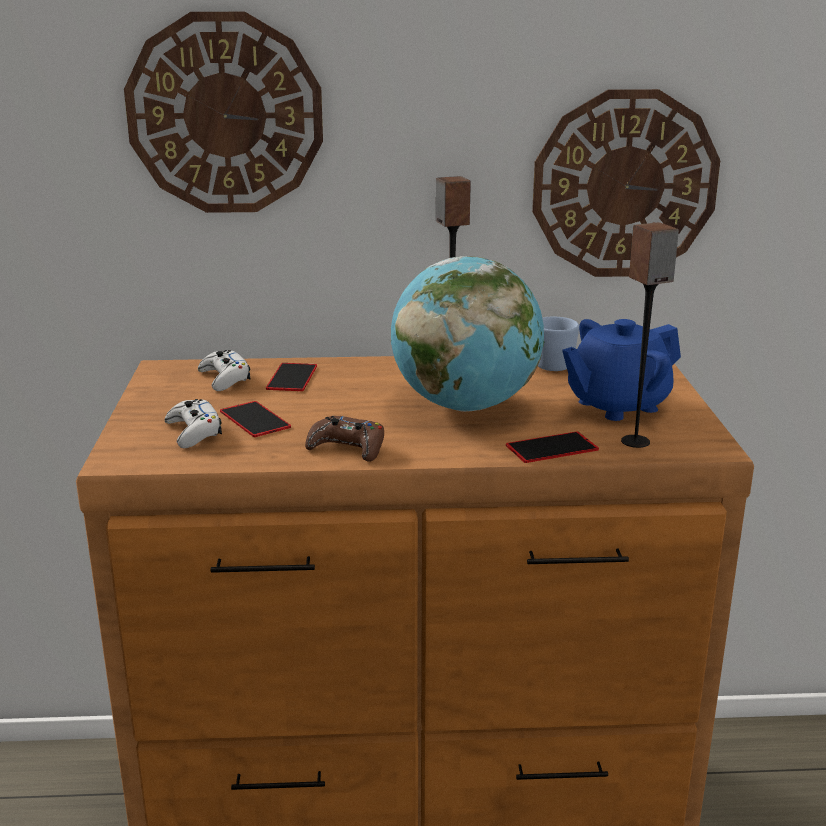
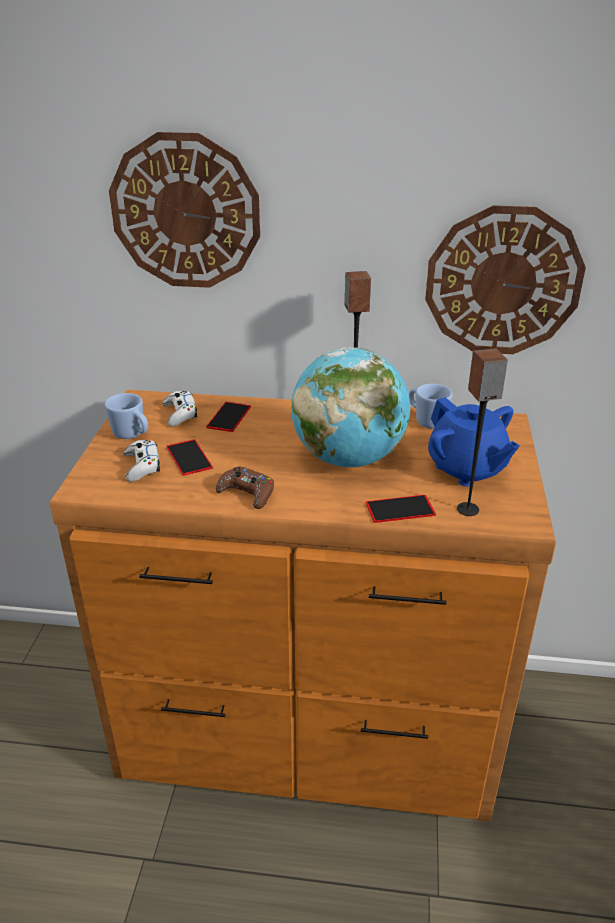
camera: 10 degrees right, 10 degrees up
blue teapot [562,319,681,421] -> blue teapot turned 105 degrees counterclockwise [428,397,520,487]
none -> blue mug [105,393,148,439]

